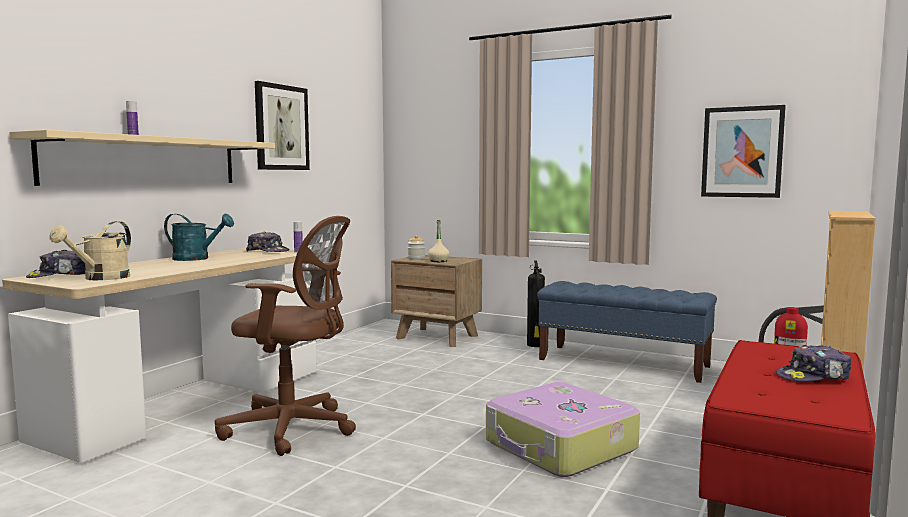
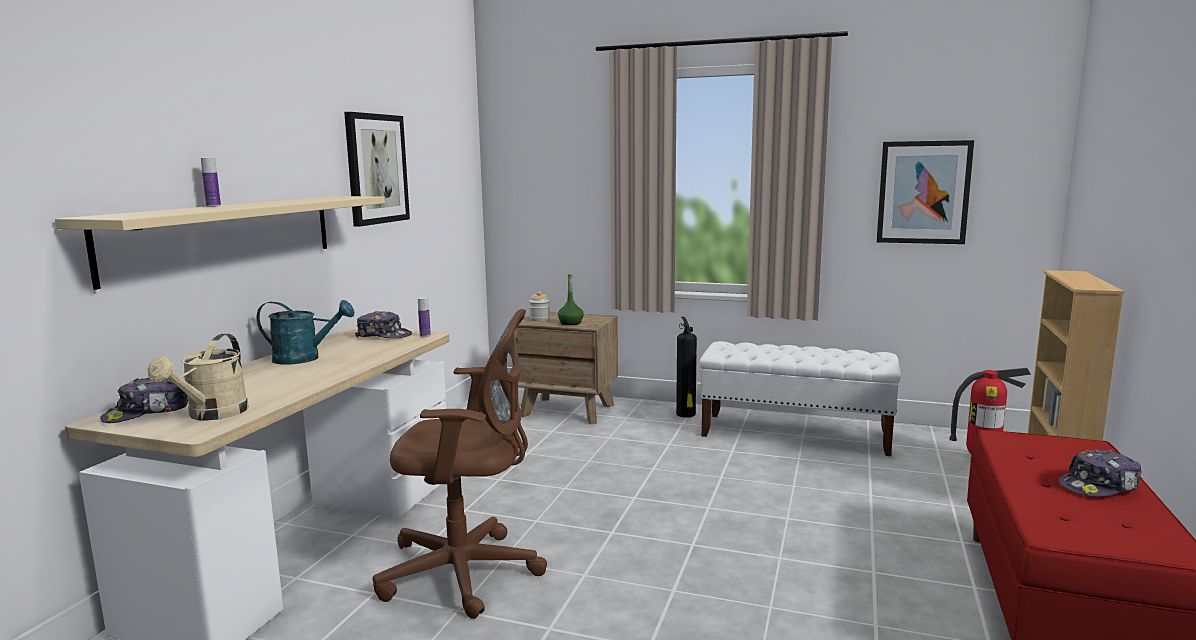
camera: 10 degrees left, 5 degrees up
beige bottle [428,220,450,262] -> green bottle [558,274,584,325]
suitcase [486,382,640,477] -> none
blue bench [537,281,717,383] -> white bench [699,341,901,456]

